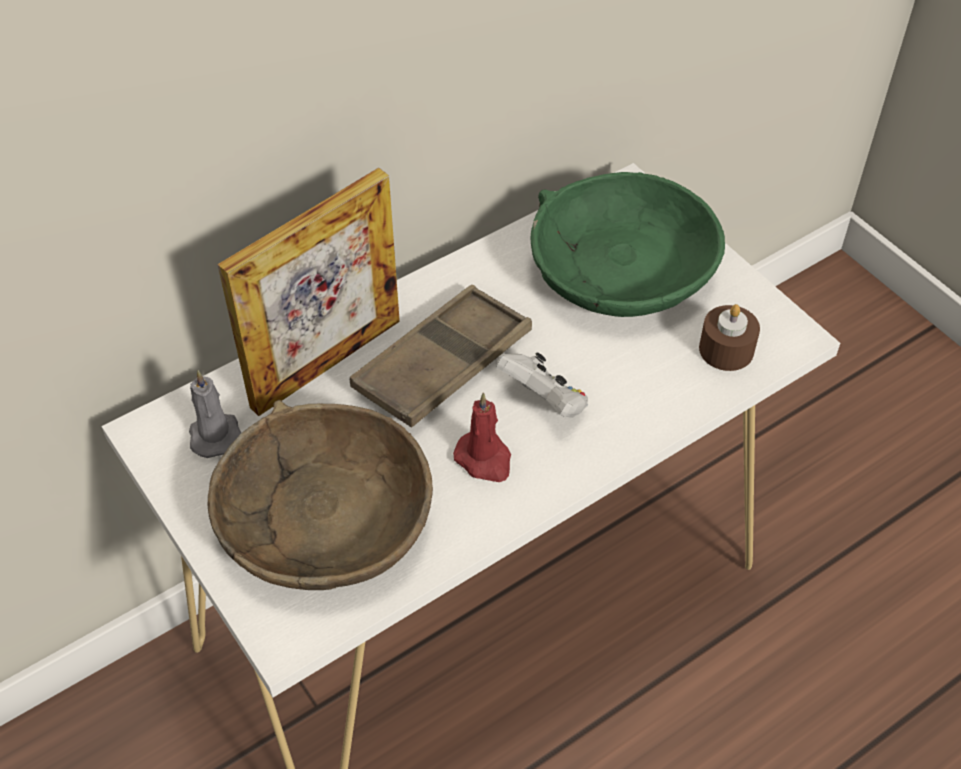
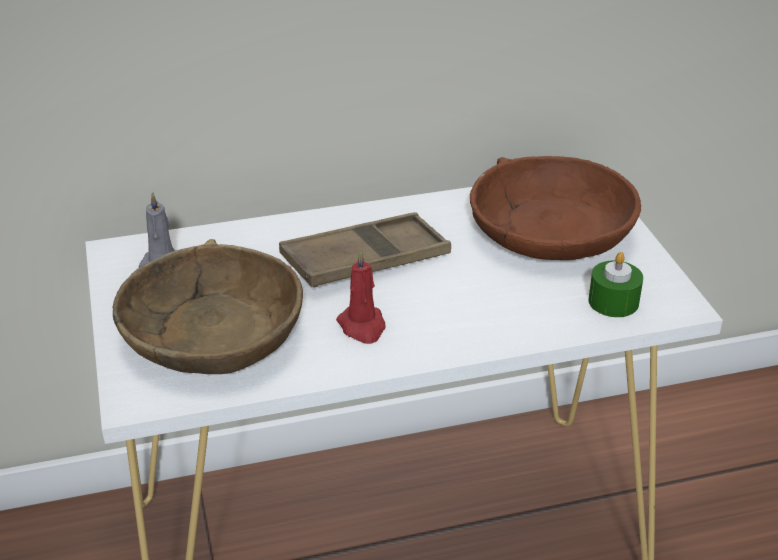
camera: 20 degrees right, 15 degrees down
picture frame [217,168,400,416] -> none
white game controller [496,353,588,418] -> none
green bowl [530,172,725,317] -> brown bowl [470,156,641,260]
brown candle [699,304,760,371] -> green candle [588,252,643,317]

